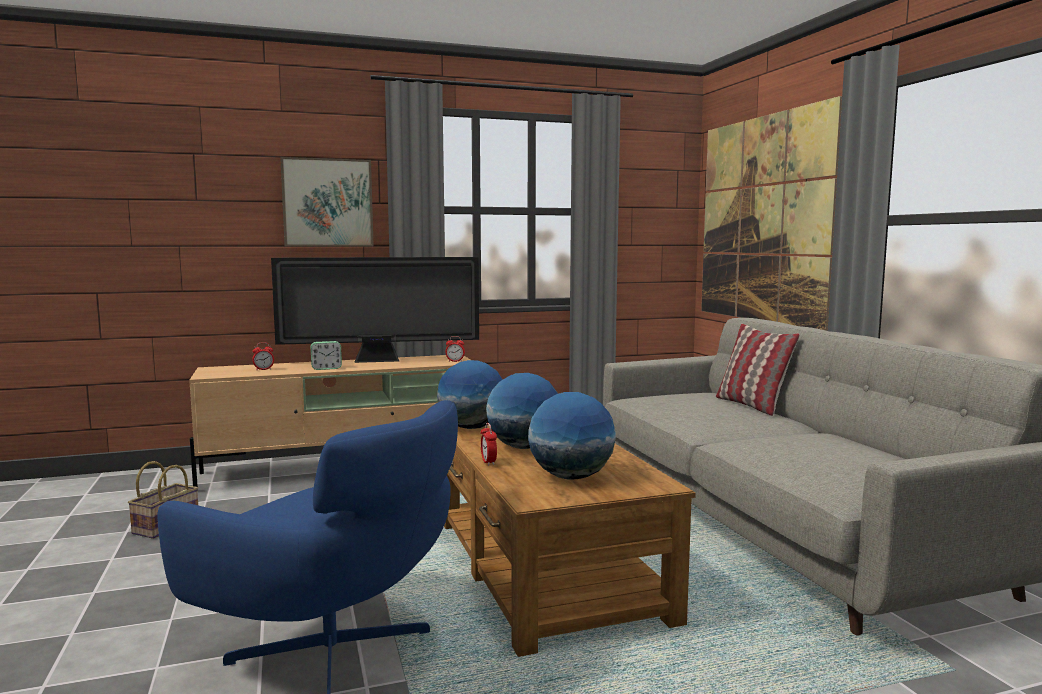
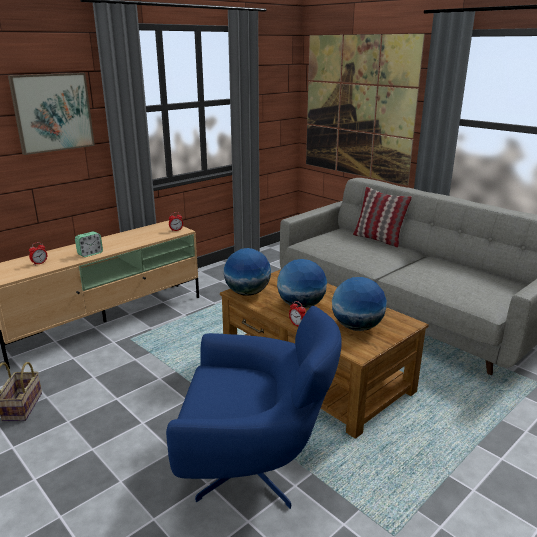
camera: 25 degrees left, 15 degrees up
television [271,257,479,363] -> none

